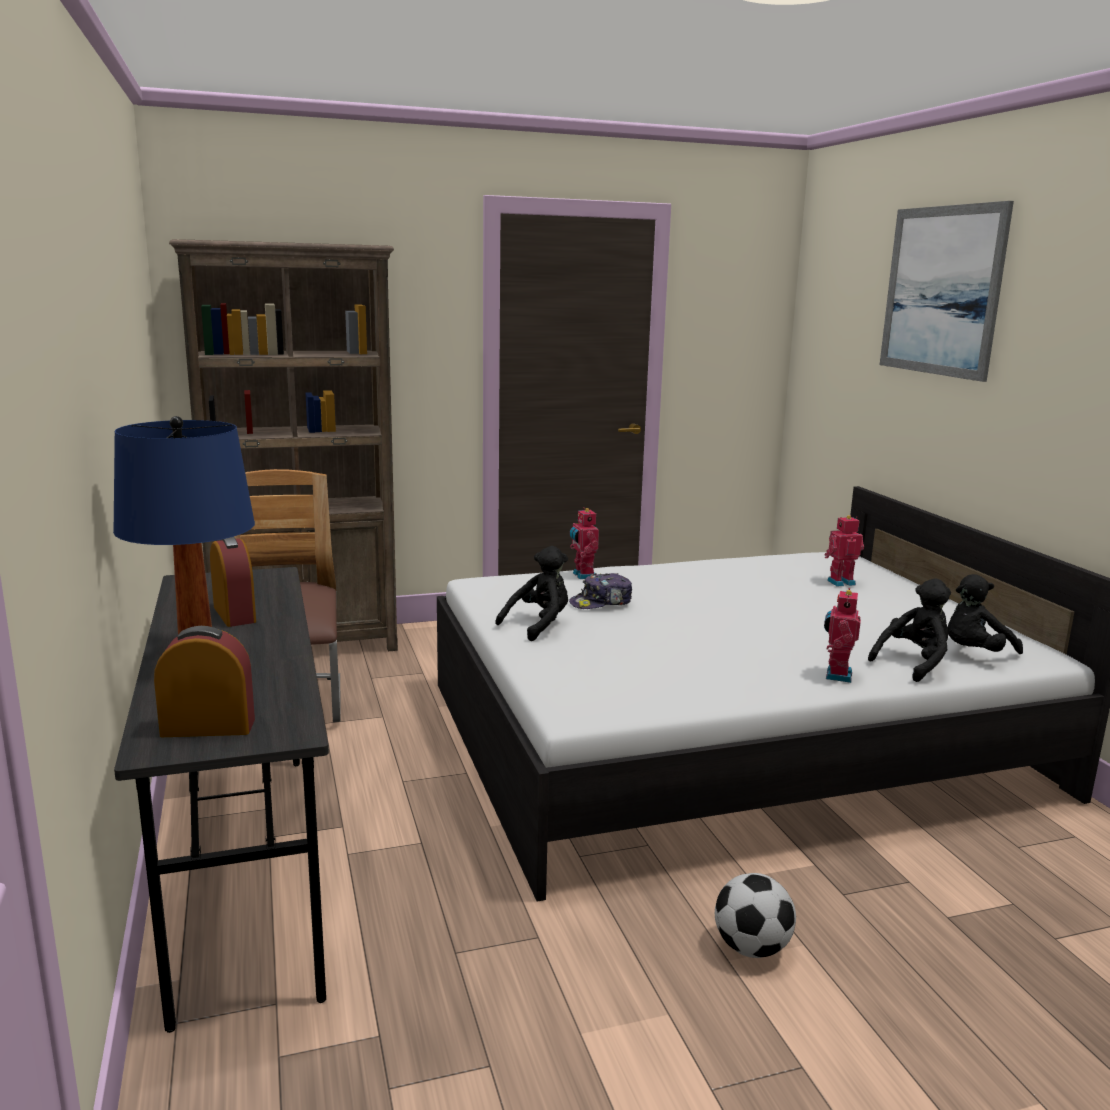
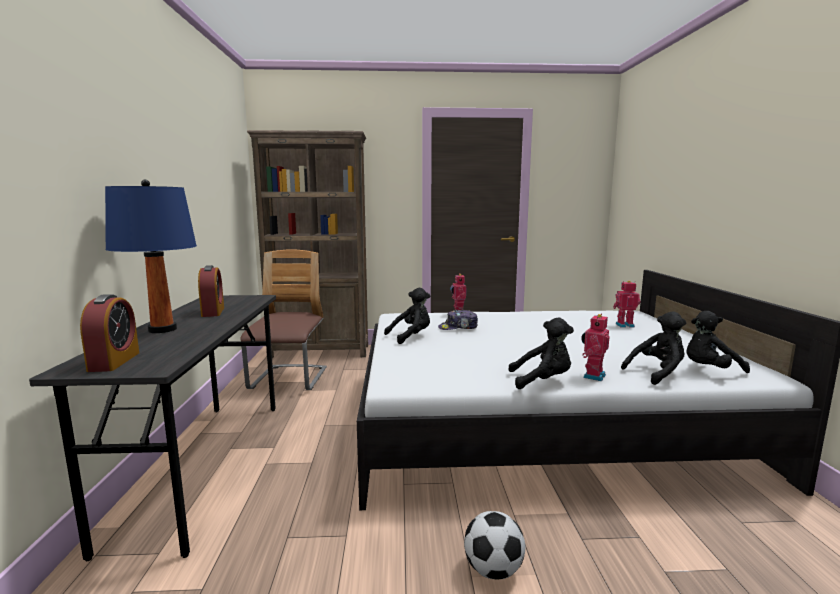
camera: 15 degrees right, 5 degrees down
alarm clock [154,626,255,737] -> alarm clock turned 75 degrees clockwise [80,294,139,372]
picture [880,201,1014,382] -> none
none -> black plush toy [508,318,574,389]

